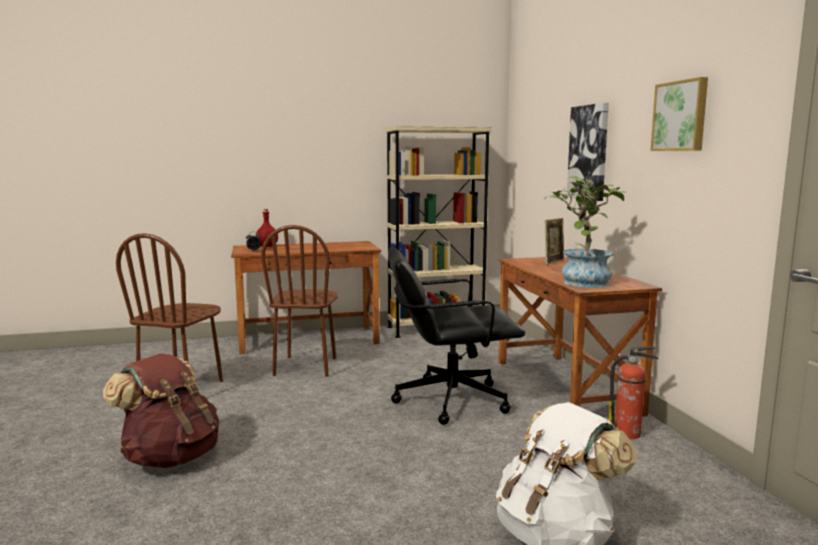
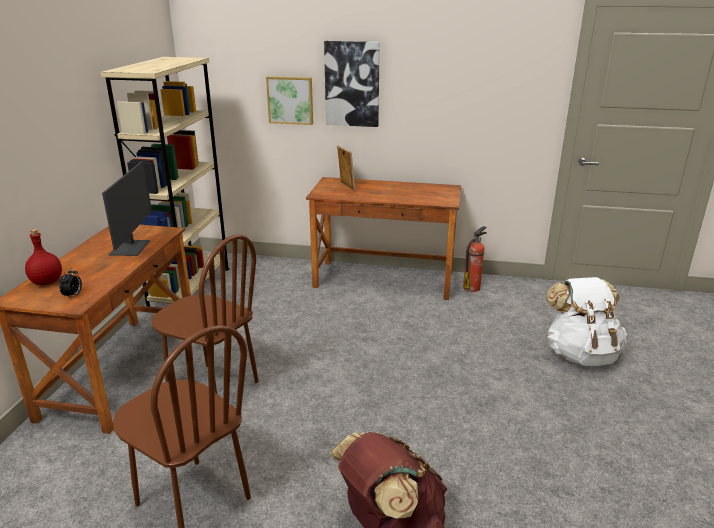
camera: 65 degrees left, 15 degrees up
black office chair [388,247,525,425] -> none
potted plant [551,176,627,288] -> none
picture [650,77,708,151] -> picture moved to [266,76,313,125]
none -> monitor [102,161,152,256]

